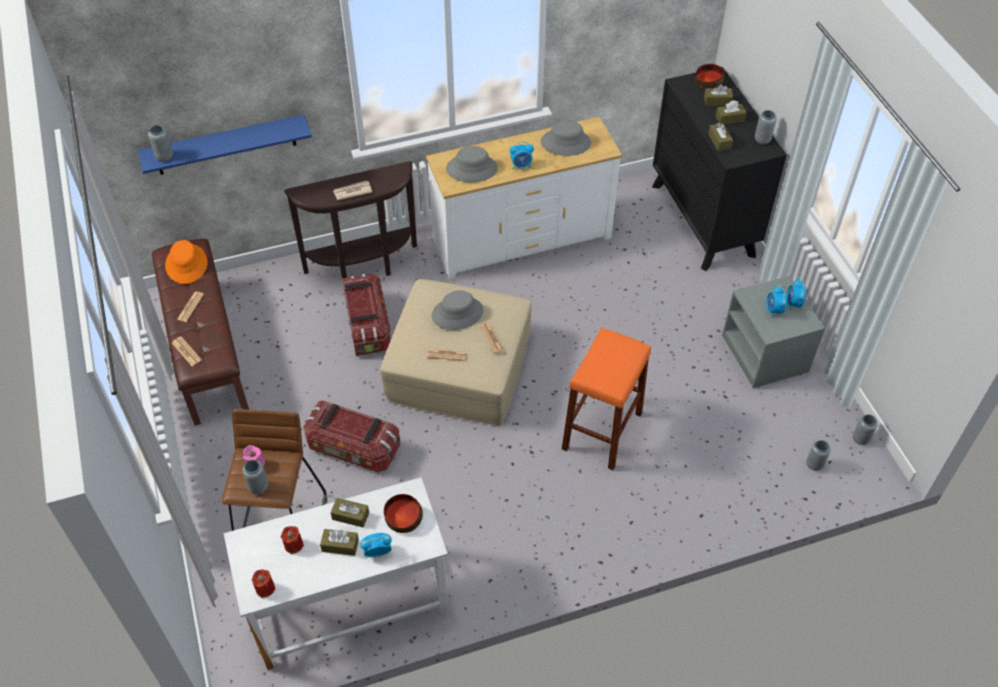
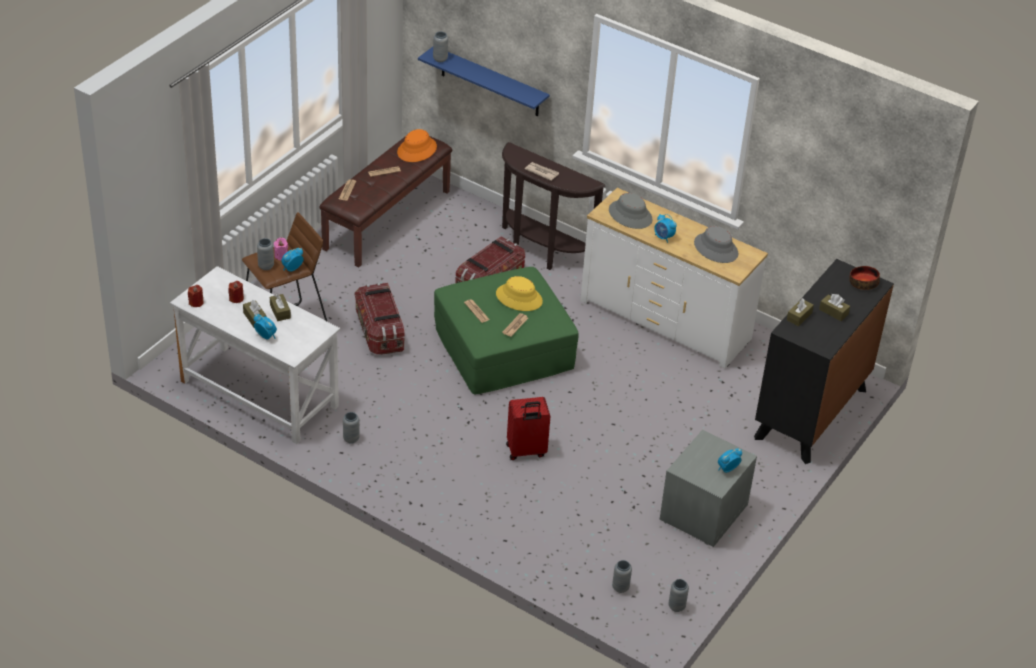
camera: 50 degrees right, 10 degrees down
beige ottoman [381,279,531,426] -> green ottoman [434,267,579,394]
bowl [384,494,423,533] -> none
grey hat [432,290,484,330] -> yellow hat [496,276,543,311]
orange stool [562,328,651,470] -> red suitcase [506,397,550,460]
brown tissue box [704,84,733,106] -> none
grey vase [755,110,777,145] -> grey vase moved to [343,412,360,444]
alarm clock [766,285,787,318] -> alarm clock moved to [281,248,304,272]

